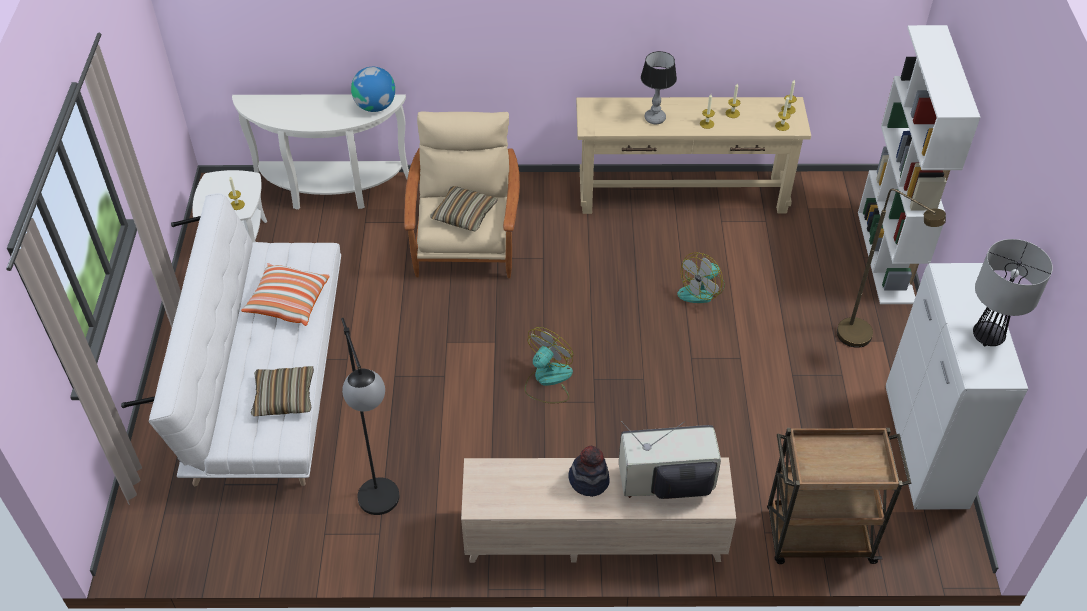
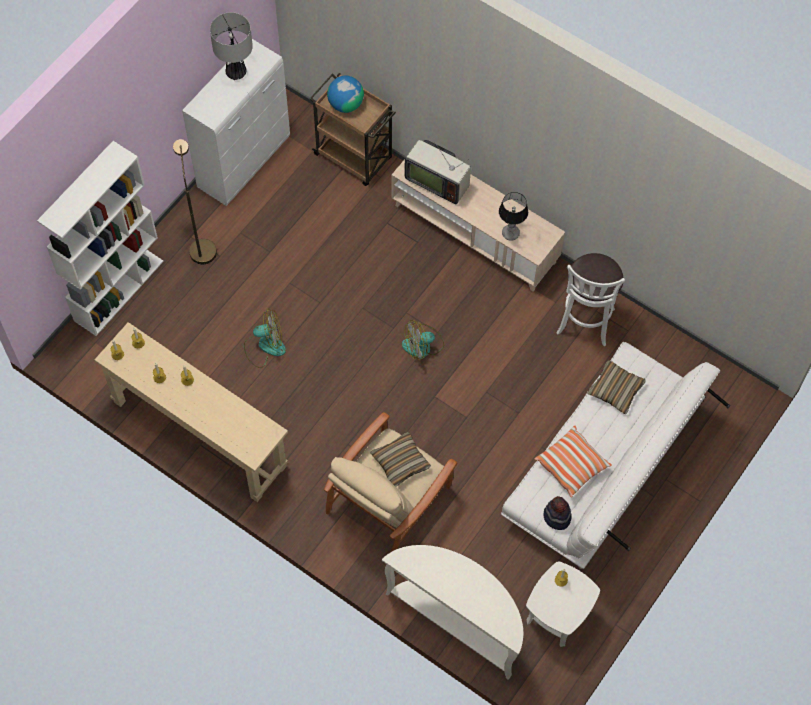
camera: 145 degrees left, 15 degrees up
black floor lamp [341,318,399,515] -> white stool [556,253,625,346]
globe [351,67,395,112] -> globe moved to [327,75,364,113]
hat [568,446,610,497] -> hat moved to [543,496,572,530]
table lamp [641,51,677,124] -> table lamp moved to [499,192,528,241]

